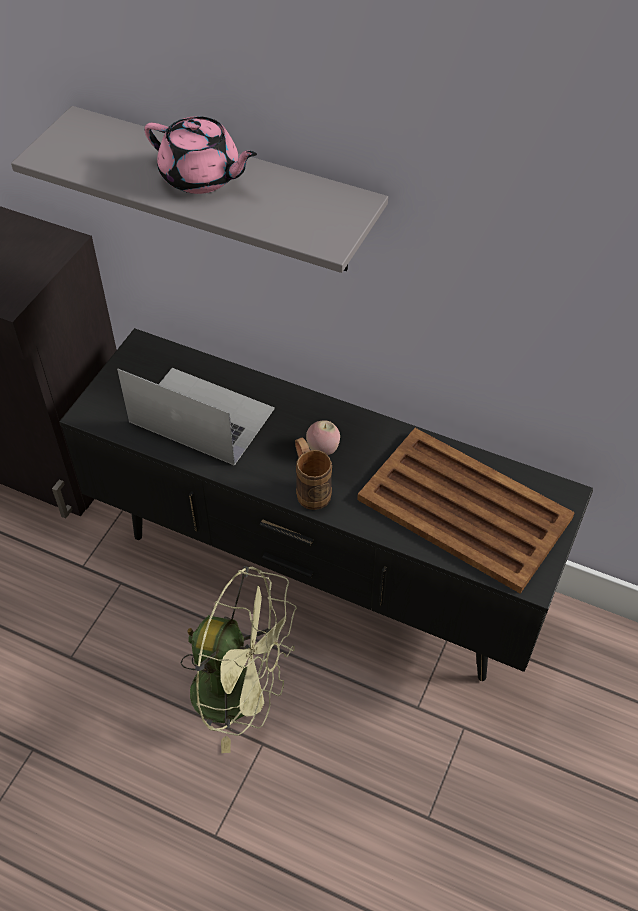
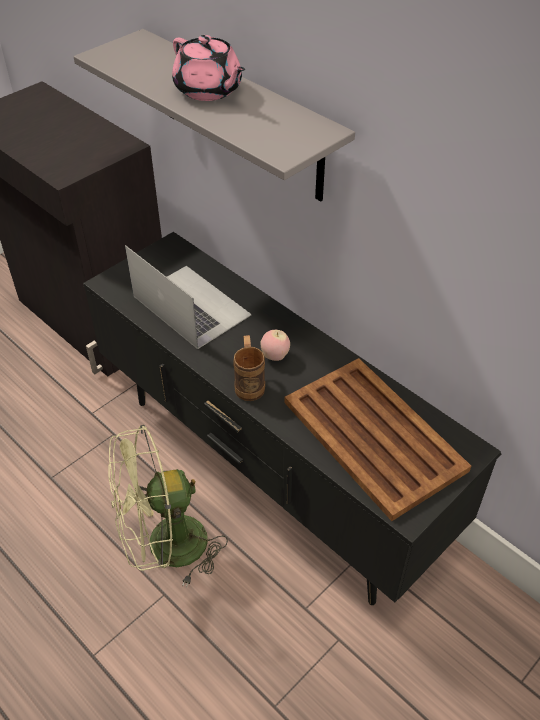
camera: 20 degrees right, 5 degrees down
green fan [181,566,297,753] -> green fan turned 120 degrees clockwise [109,425,228,588]

